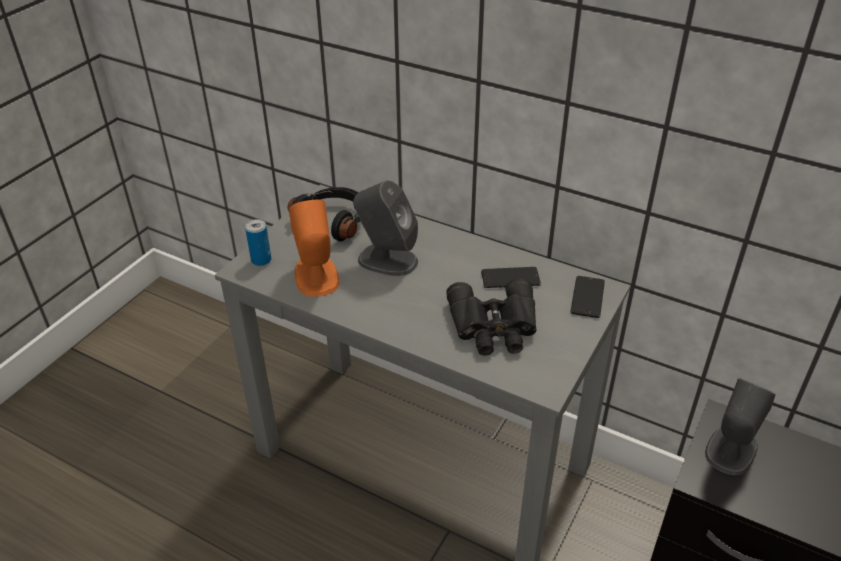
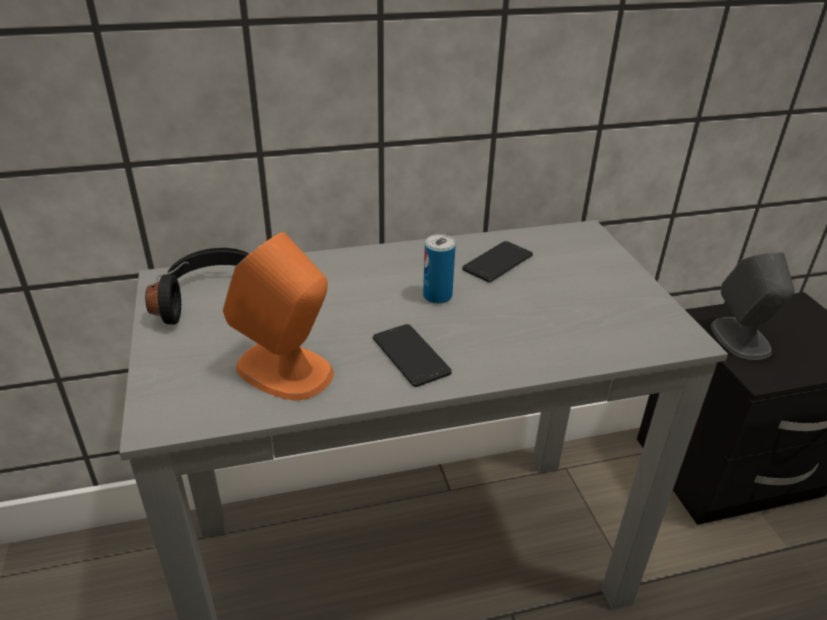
camera: 45 degrees left, 5 degrees down
can [245,219,271,266] -> can moved to [423,234,456,304]
grey speaker [353,180,418,276] -> none
black binoculars [447,278,537,356] -> none
phone [571,276,605,318] -> phone moved to [373,324,452,387]

